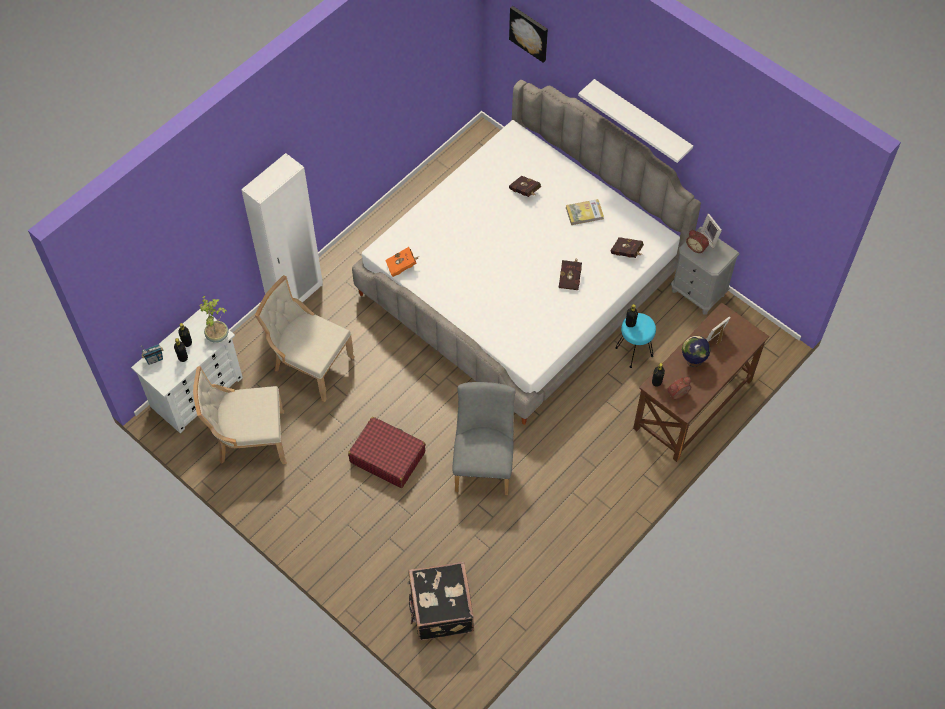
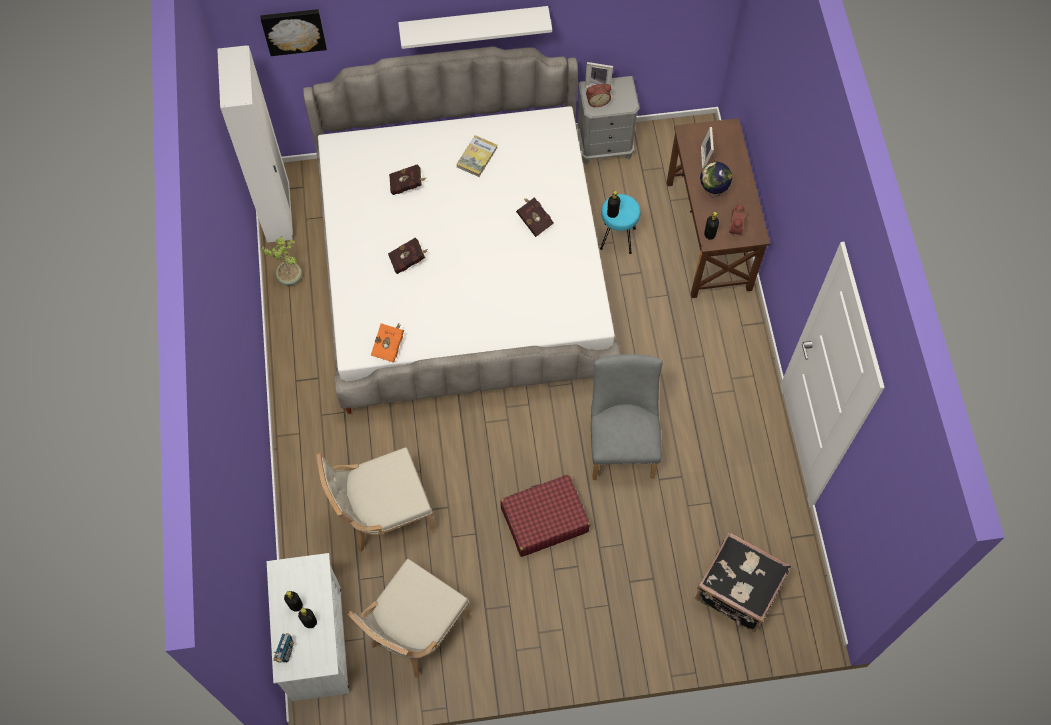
camera: 50 degrees left, 5 degrees up
potted plant [199,296,228,343] -> potted plant moved to [261,236,302,285]
white wardrobe [241,153,323,303] -> white wardrobe moved to [217,45,293,243]
grey chair [452,382,516,495] -> grey chair turned 45 degrees clockwise [591,354,663,480]
red book [611,237,644,258] -> red book moved to [388,238,428,274]

